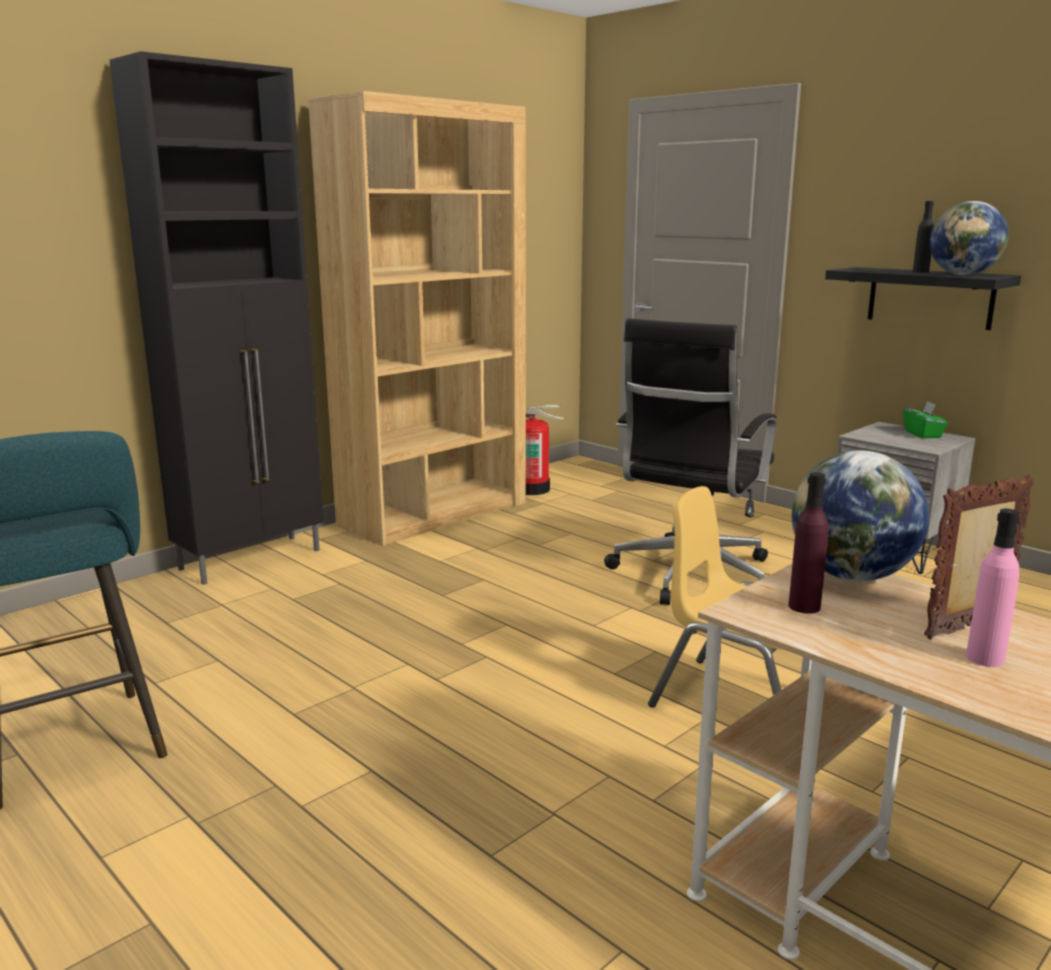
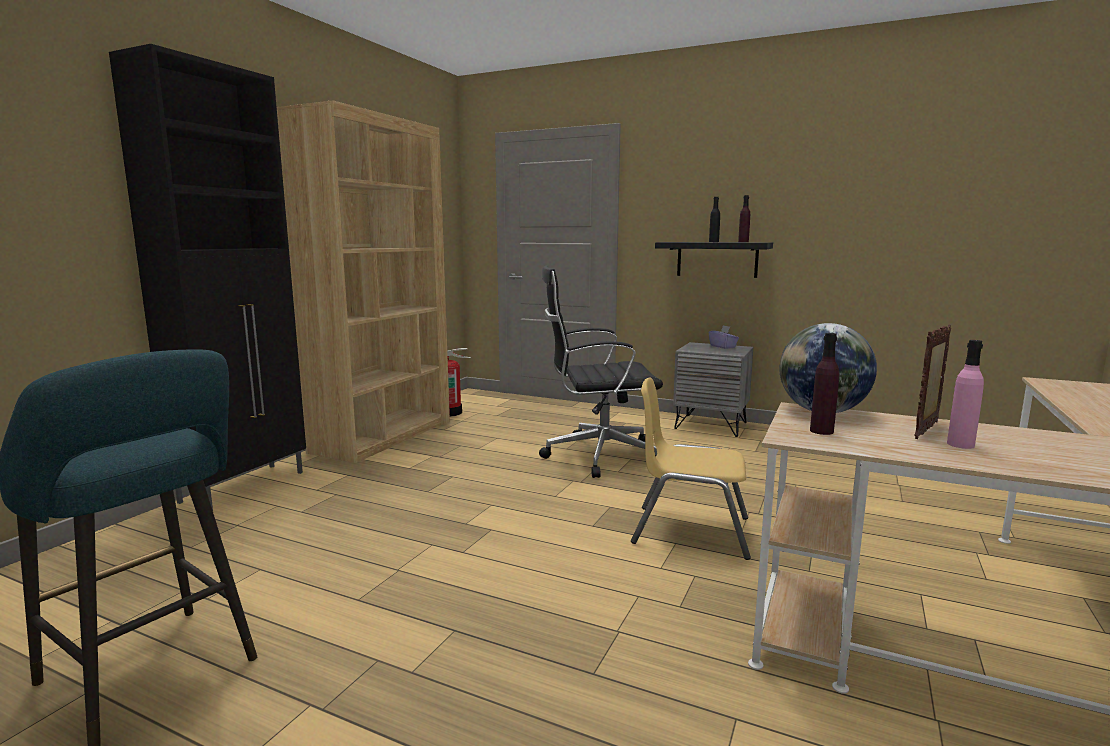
camera: 20 degrees left, 5 degrees down
black office chair [604,318,777,605] -> black office chair turned 75 degrees clockwise [539,265,663,478]
green tissue box [903,401,948,438] -> purple tissue box [709,325,739,349]
globe [930,201,1009,275] -> purple bottle [738,195,750,242]

